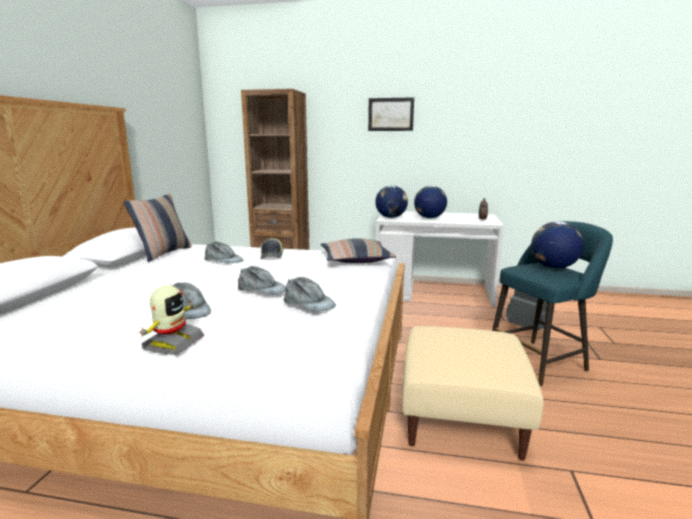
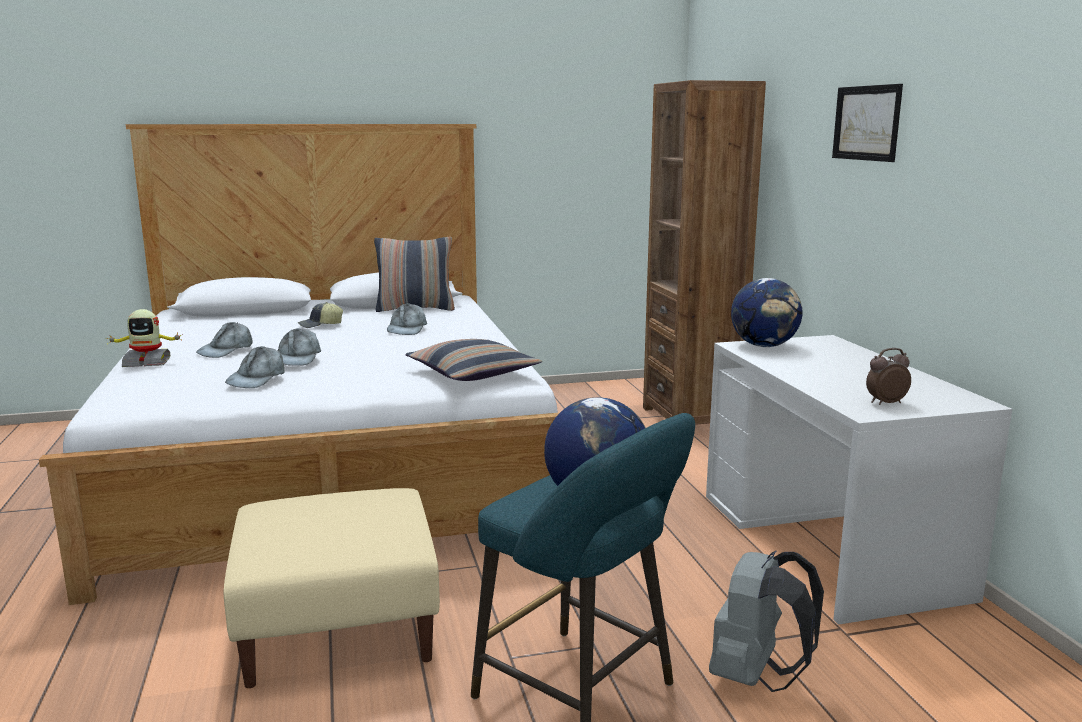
camera: 65 degrees right, 0 degrees up
cap [261,238,283,259] -> cap moved to [298,302,343,328]
globe [414,186,447,218] -> none

